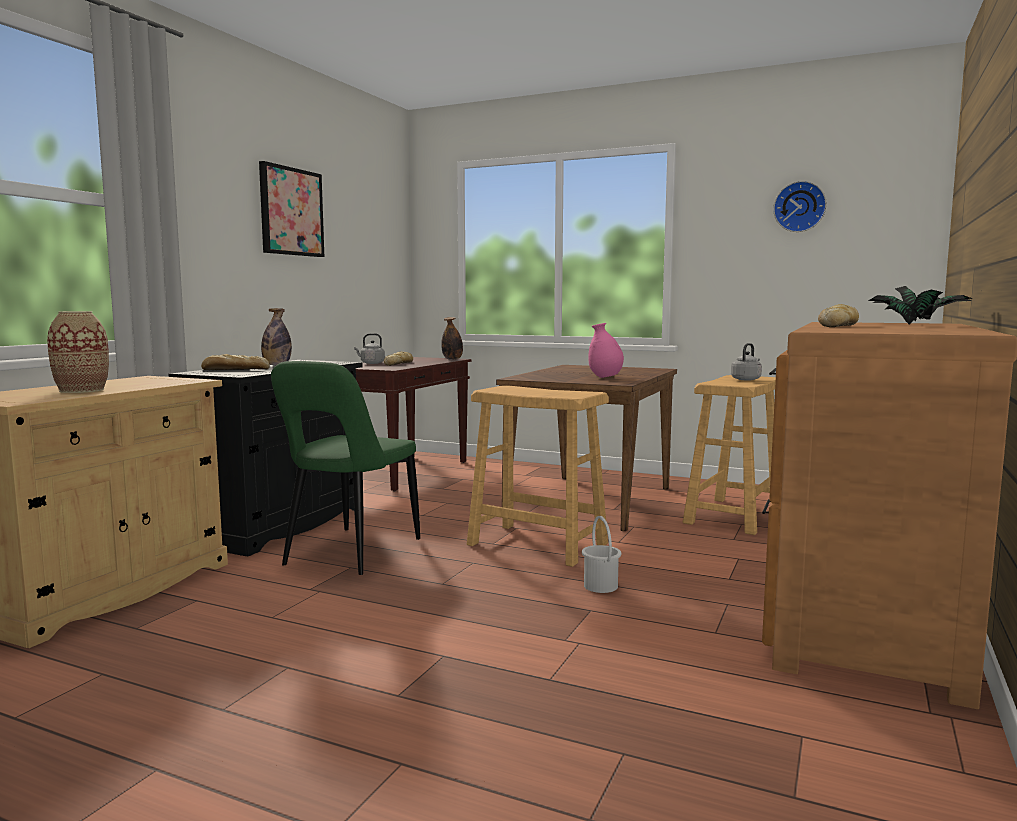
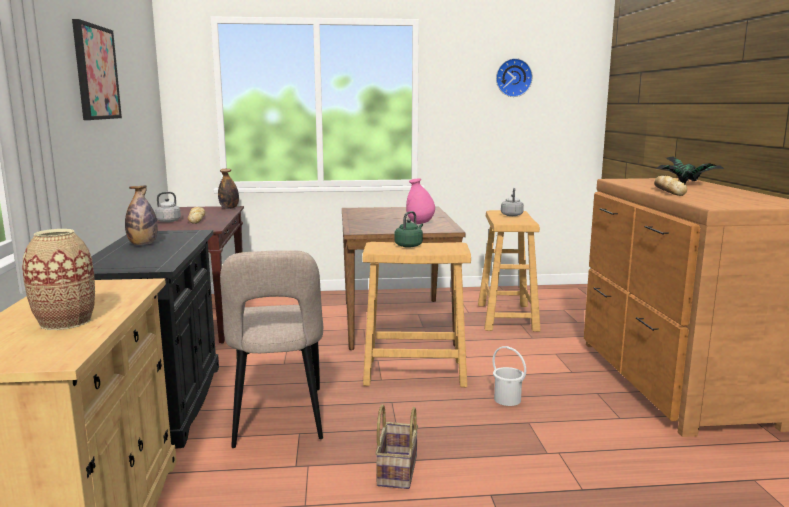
camera: 30 degrees left, 5 degrees up
bread [201,354,270,370] -> none
green chair [271,361,420,575] -> beige chair [220,250,323,448]
none -> basket [375,404,418,489]
none -> green kettle [394,211,423,248]

